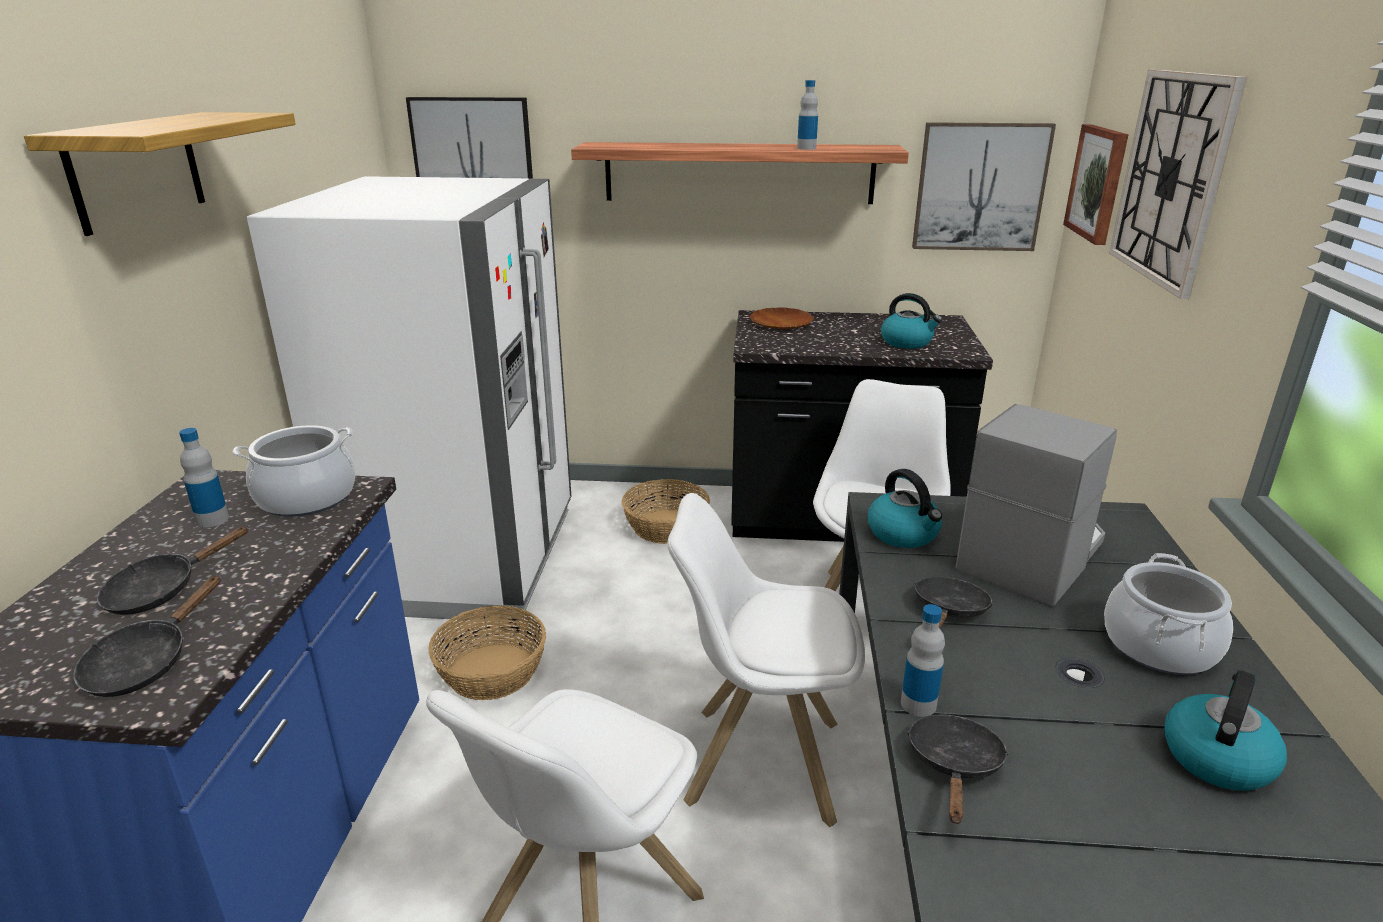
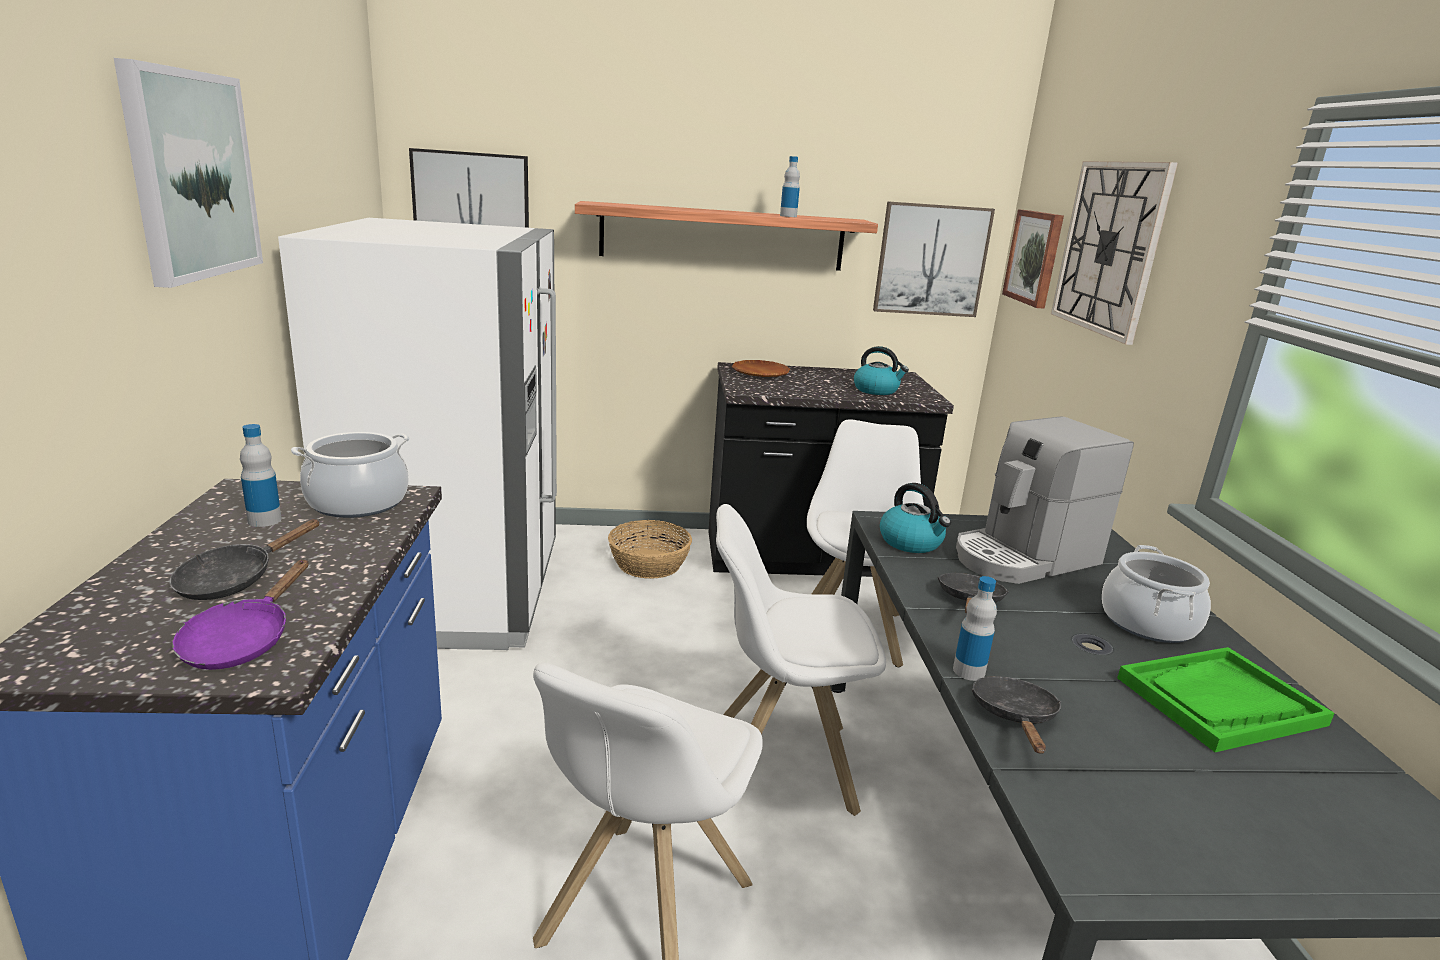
camera: 10 degrees left, 5 degrees down
shelf [24,112,296,236] -> picture [114,58,263,288]
black frying pan [73,575,221,697] -> purple frying pan [173,559,309,670]
basket [429,606,546,700] -> none
coffee machine [956,404,1117,606] -> coffee machine turned 150 degrees counterclockwise [956,416,1134,584]
kettle [1164,670,1287,791] -> green tray [1117,647,1335,752]

